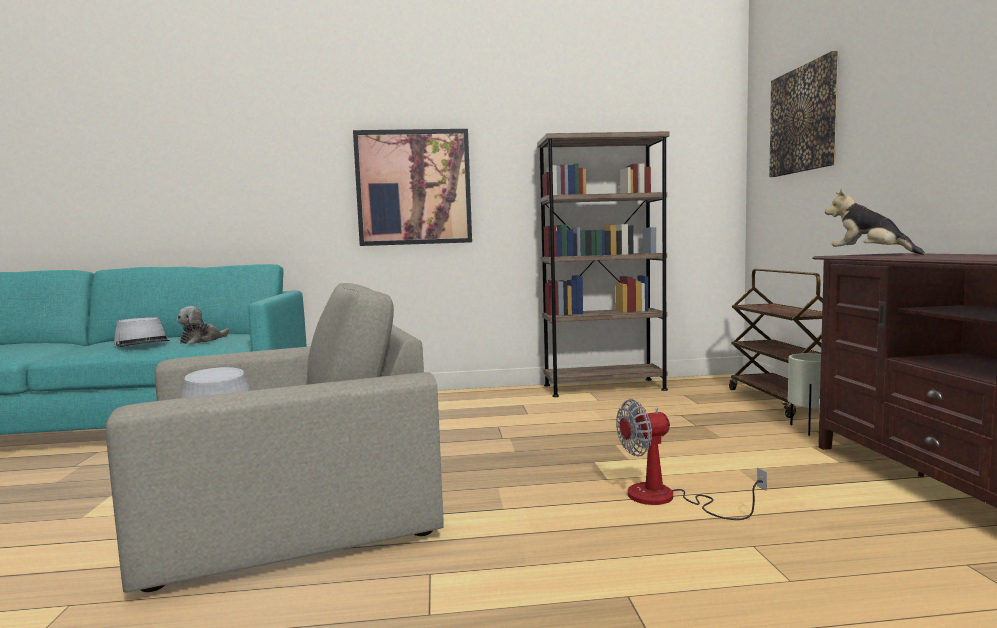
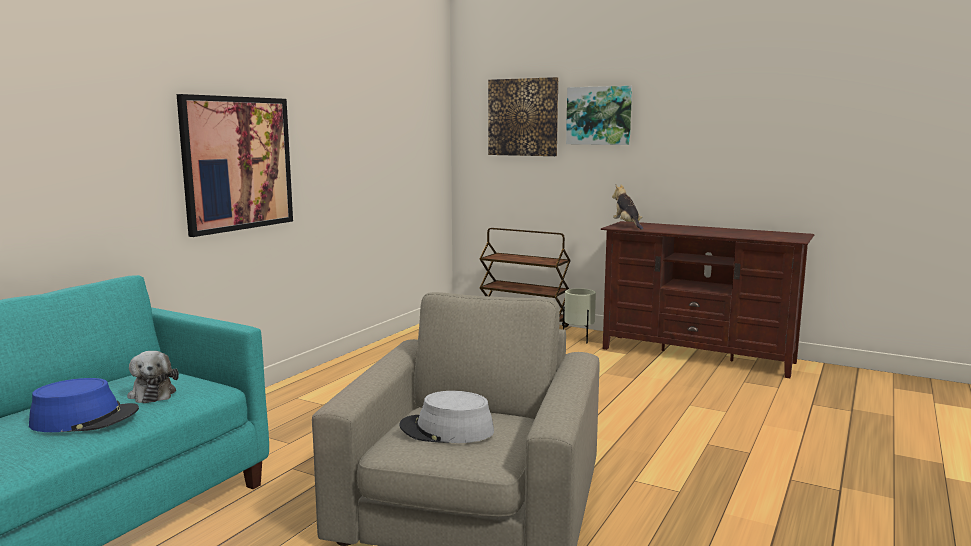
camera: 55 degrees left, 5 degrees up
grey hat [114,317,170,347] -> blue hat [29,378,139,432]
brown bookcase [537,131,669,397] -> none
fan [616,399,767,520] -> none
plush toy [825,189,925,255] -> plush toy turned 75 degrees clockwise [612,184,643,230]
none -> picture [566,86,632,145]

